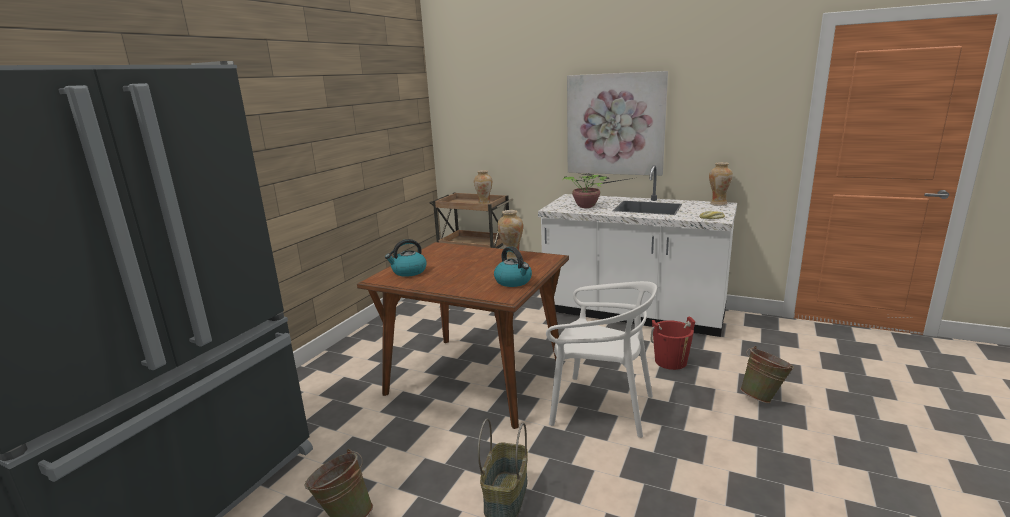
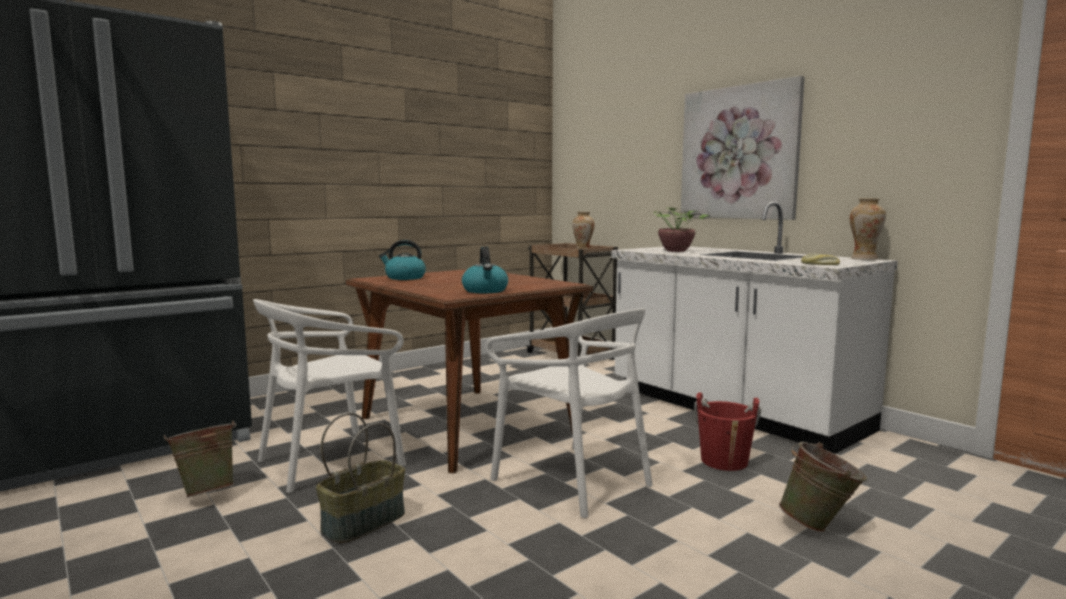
camera: 25 degrees right, 10 degrees down
vase [497,210,523,259] -> none
none -> white chair [253,299,406,493]

